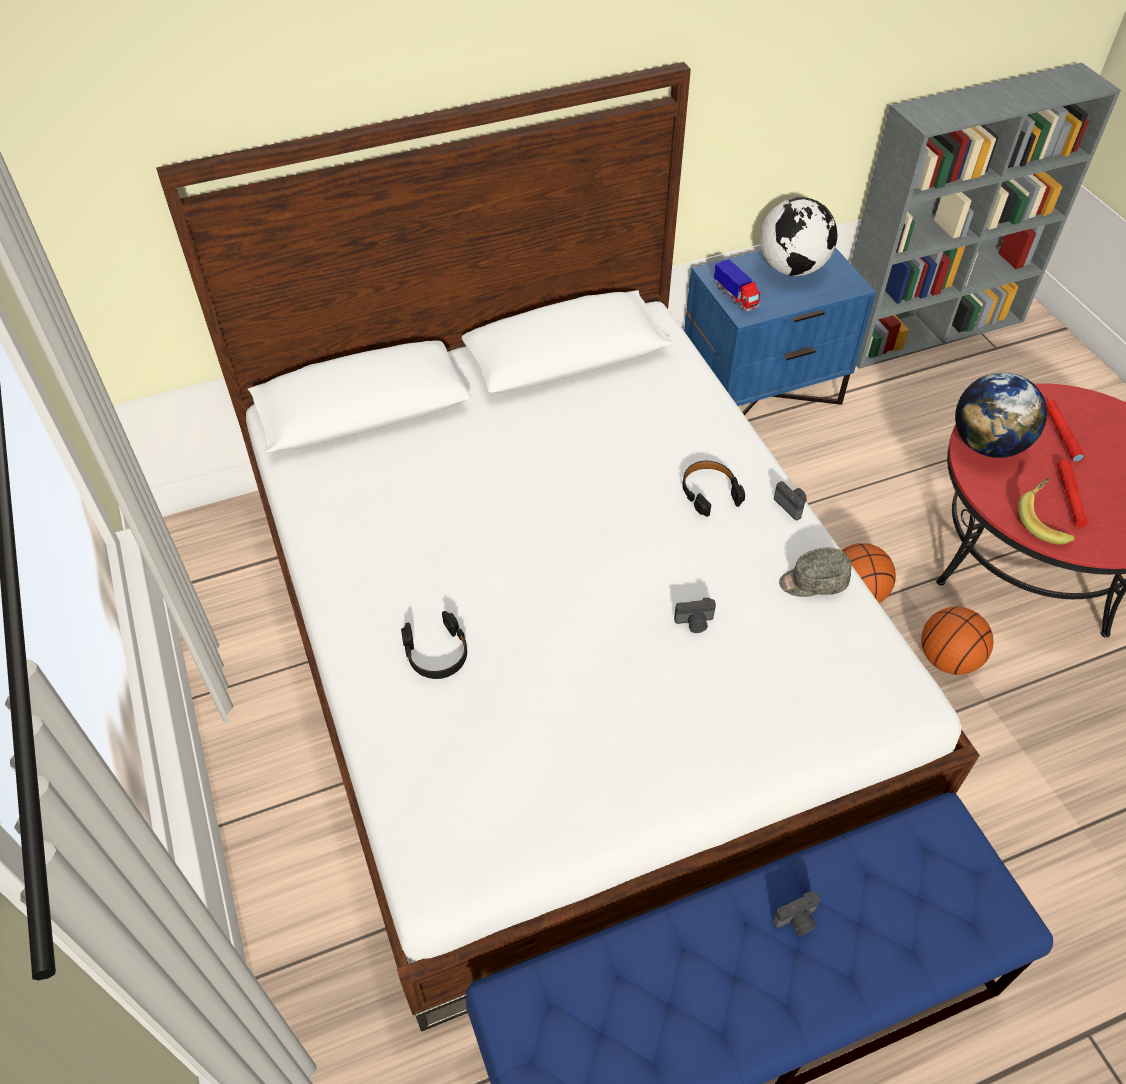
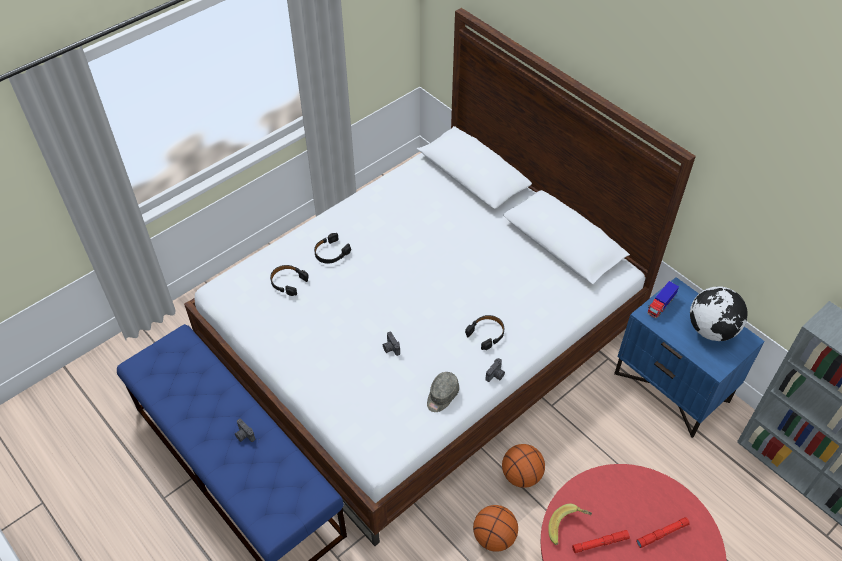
camera: 70 degrees right, 0 degrees up
grey cap [779,548,851,597] -> grey cap turned 120 degrees counterclockwise [427,372,459,412]
globe [955,372,1047,458] -> none
none -> black headphones [270,265,309,296]

